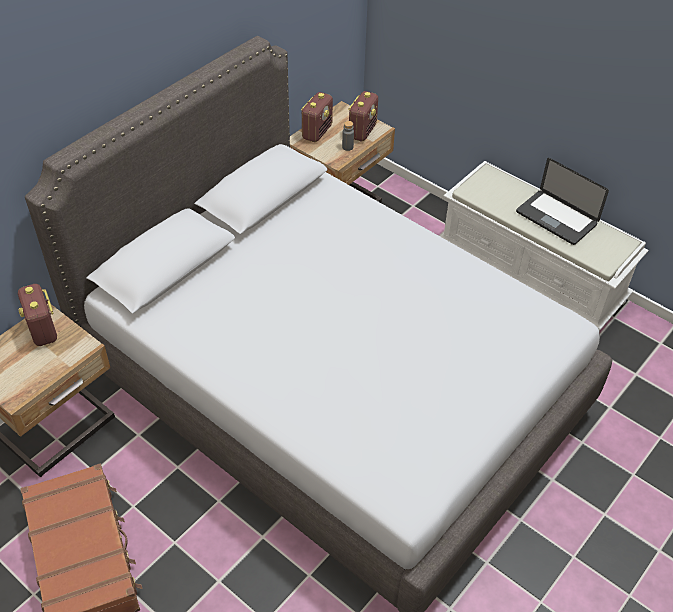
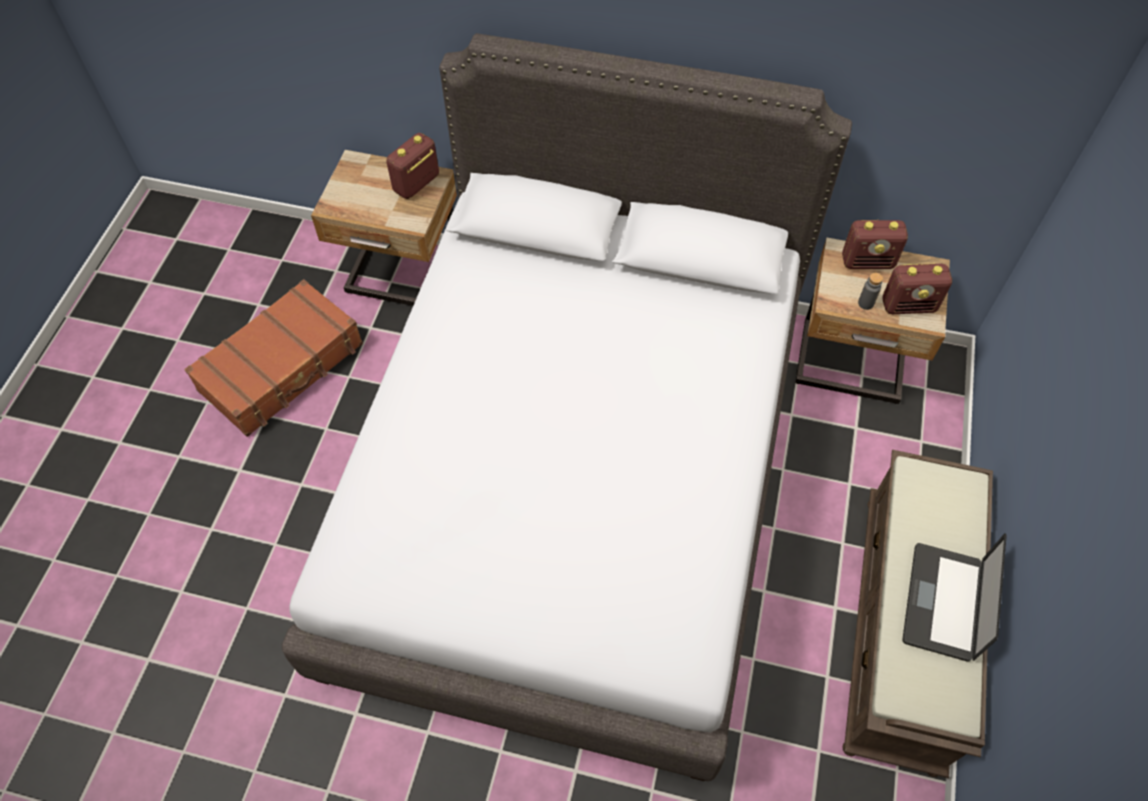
camera: 65 degrees right, 10 degrees up
white bench [440,161,649,332] -> brown bench [843,450,993,778]

